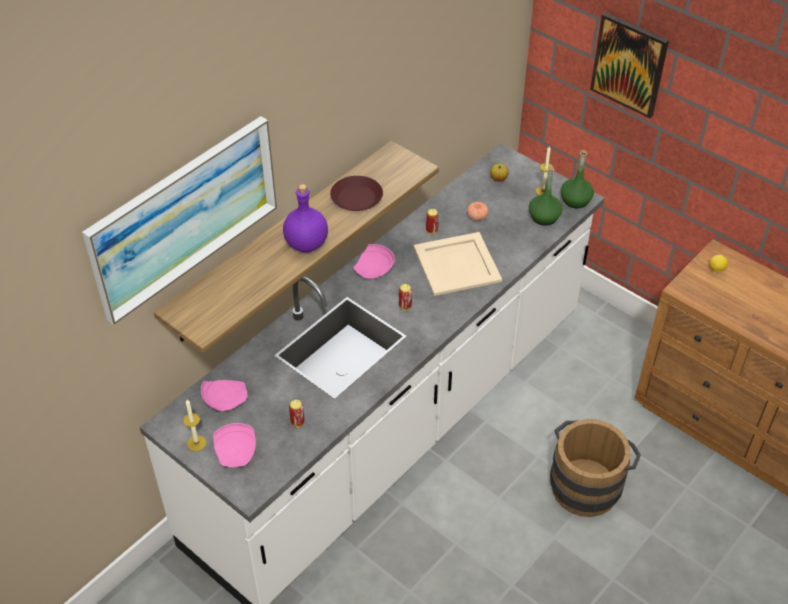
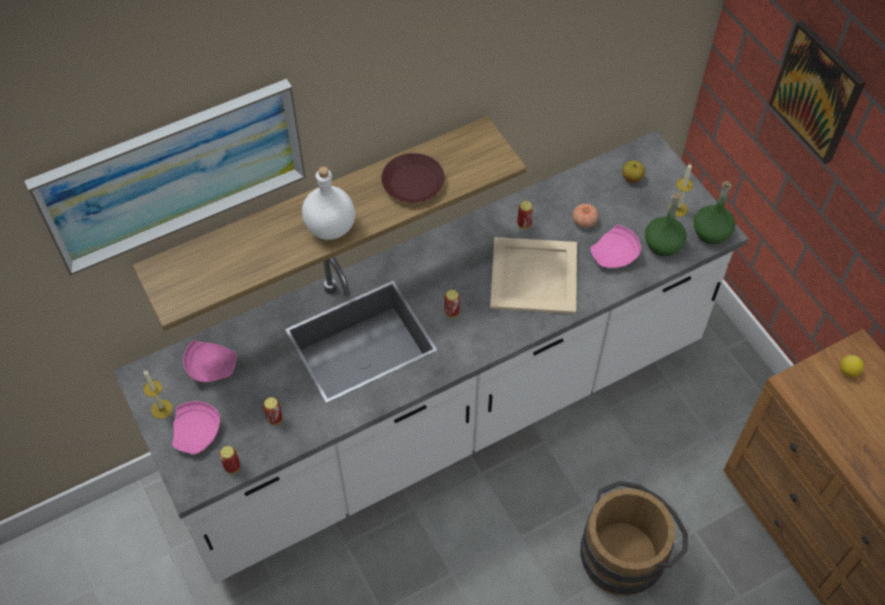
camera: 20 degrees right, 10 degrees up
purple bottle [283,184,328,252] -> white bottle [302,166,355,240]
pink plate [353,244,395,279] -> pink plate moved to [590,225,641,268]
none -> can [219,446,240,473]

